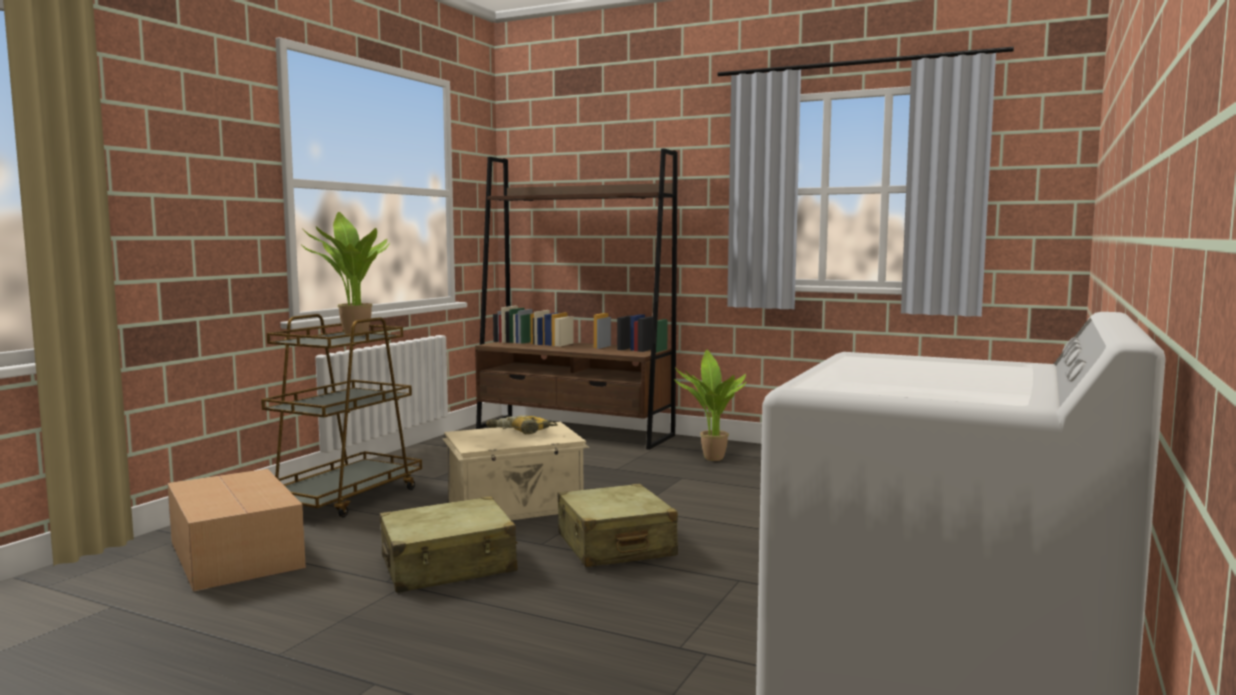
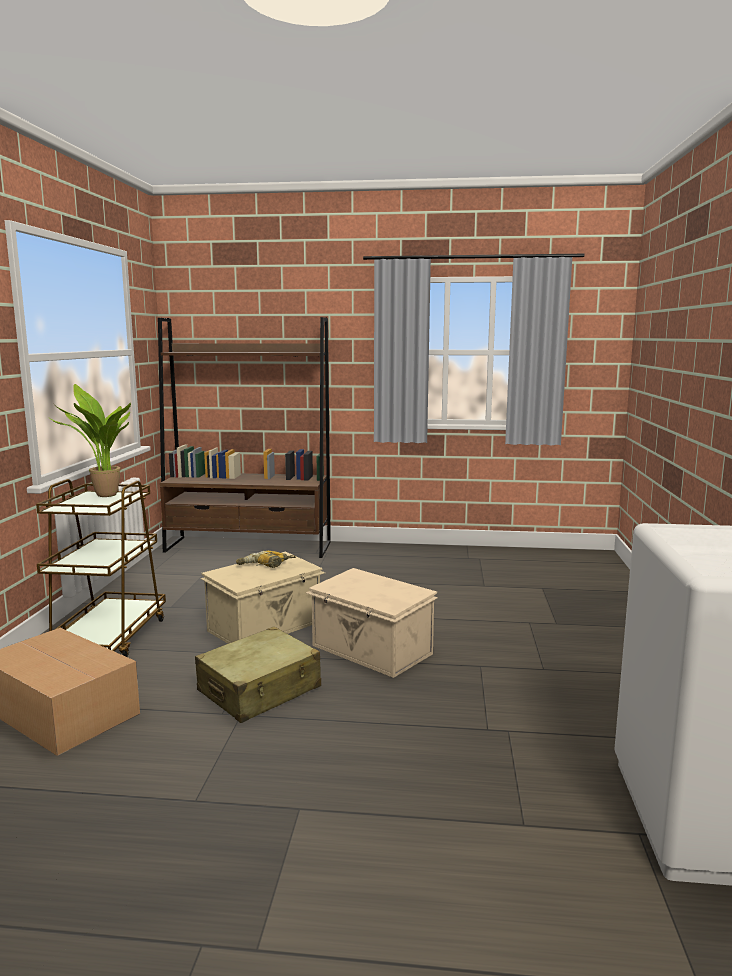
camera: 20 degrees left, 5 degrees up
beige suitcase [558,484,678,567] -> beige storage box [306,568,438,678]
potted plant [674,350,747,461] -> none

